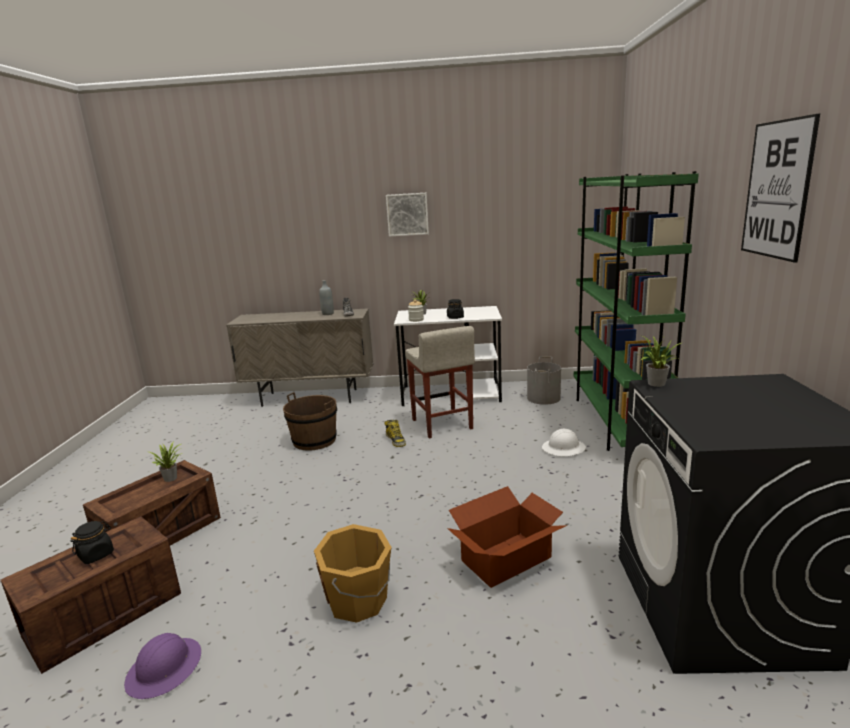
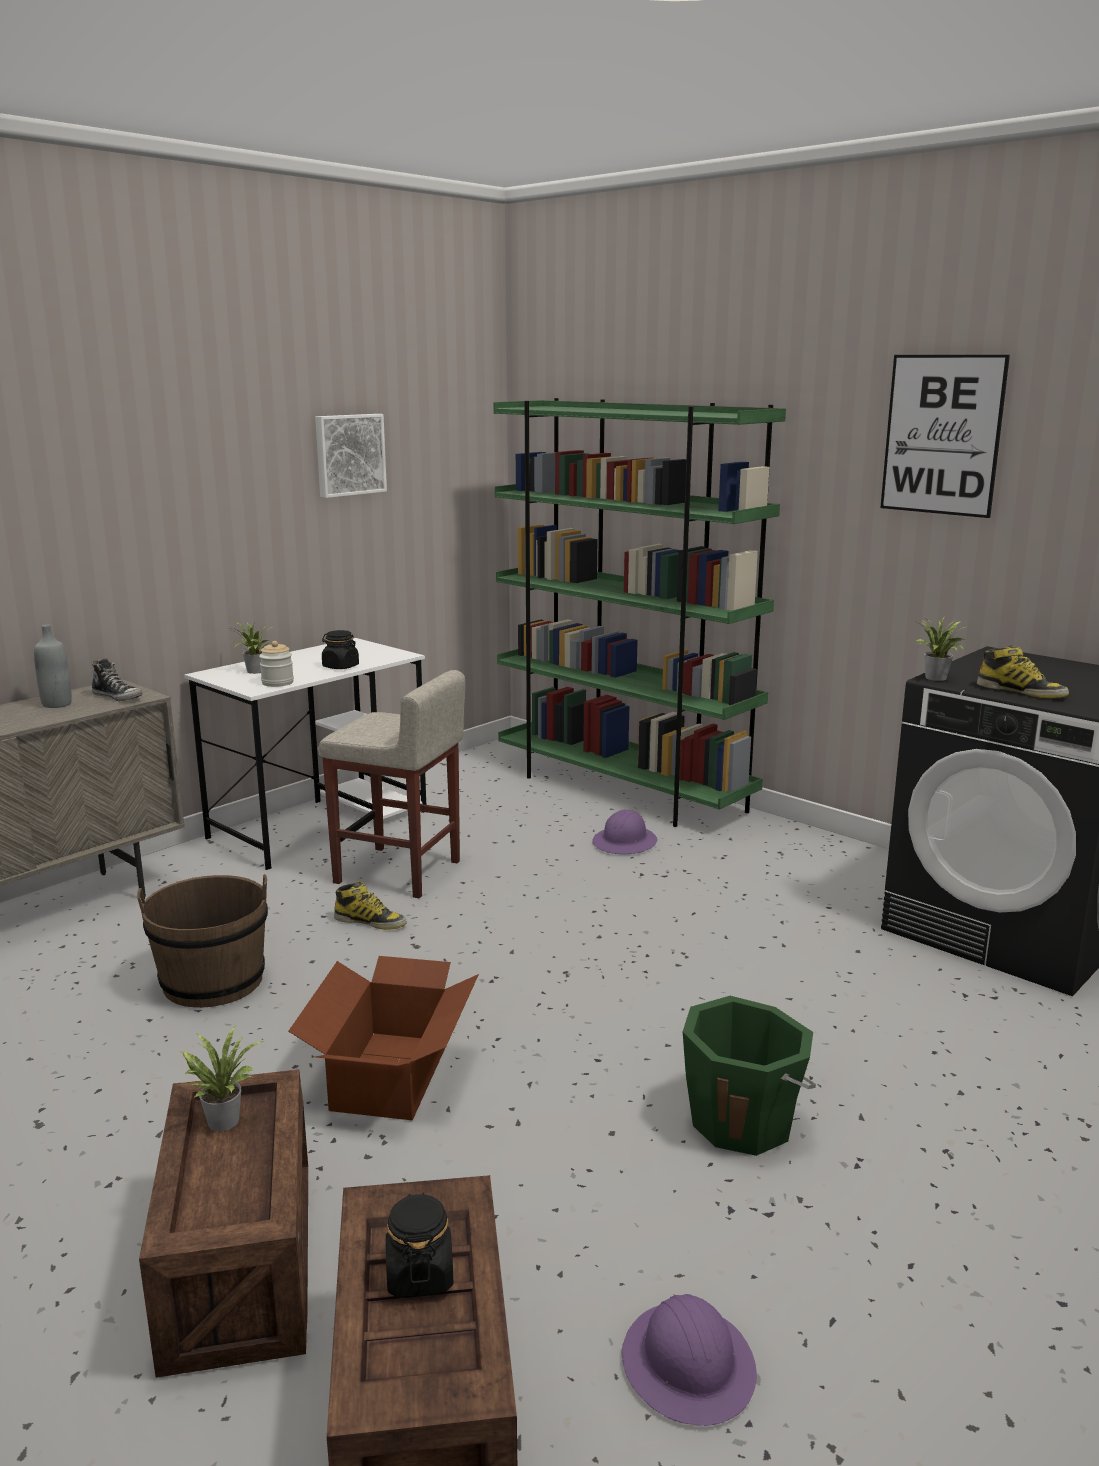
camera: 50 degrees left, 0 degrees up
orange bucket [314,524,392,623] -> green bucket [683,996,816,1156]
picture [386,193,429,237] -> picture moved to [315,414,387,498]
cardboard box [447,486,567,588] -> cardboard box moved to [288,956,479,1121]
grey bucket [527,356,561,405] -> none
white hard hat [542,429,586,456] -> purple hard hat [592,810,657,854]
none -> boot [977,645,1069,698]

